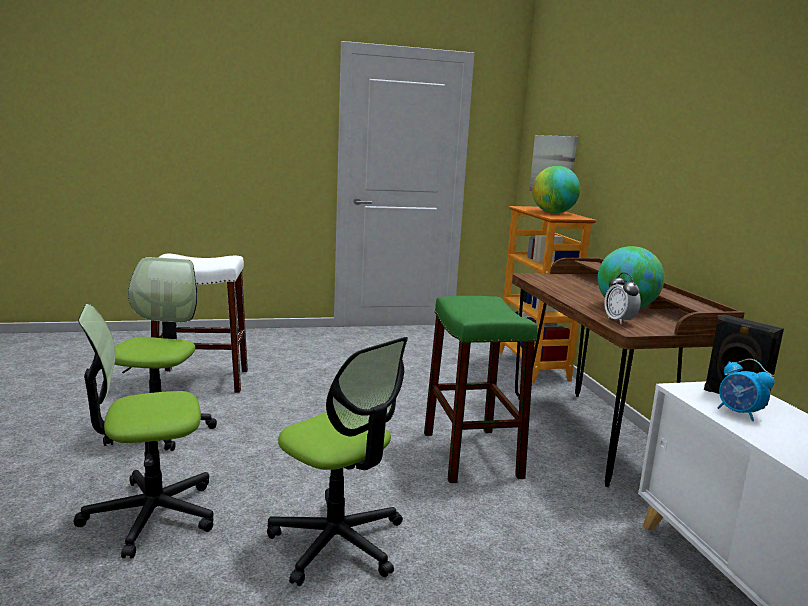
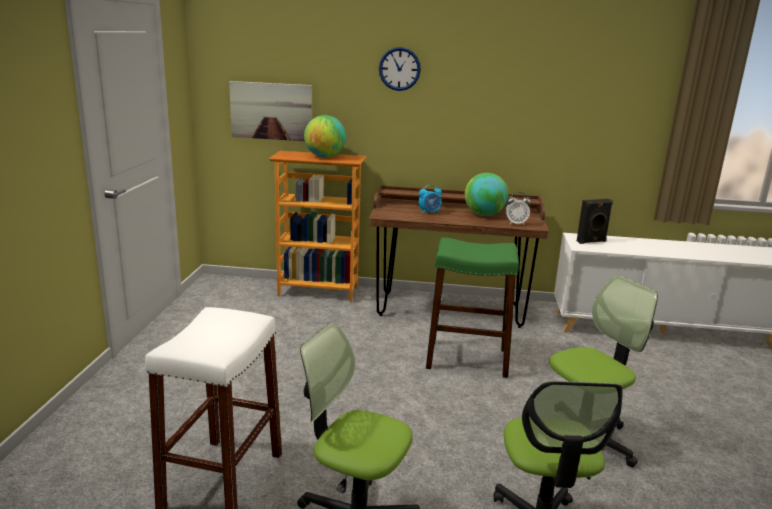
camera: 70 degrees left, 5 degrees up
alarm clock [718,359,775,421] -> alarm clock moved to [419,184,442,214]
none -> wall clock [379,47,421,91]

